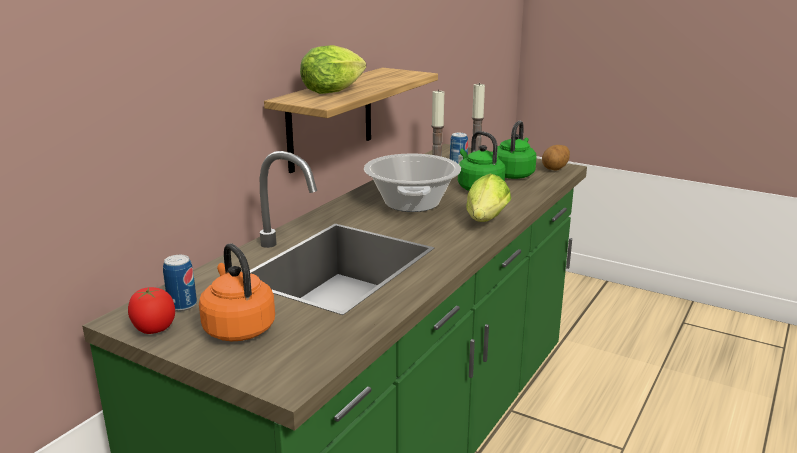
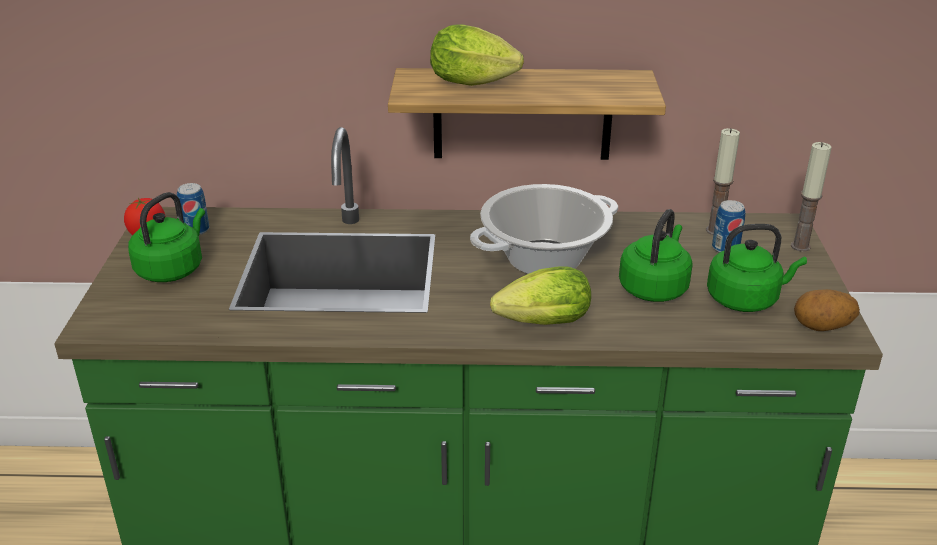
camera: 60 degrees right, 10 degrees up
orange kettle [199,243,275,341] -> green kettle [128,192,205,282]

